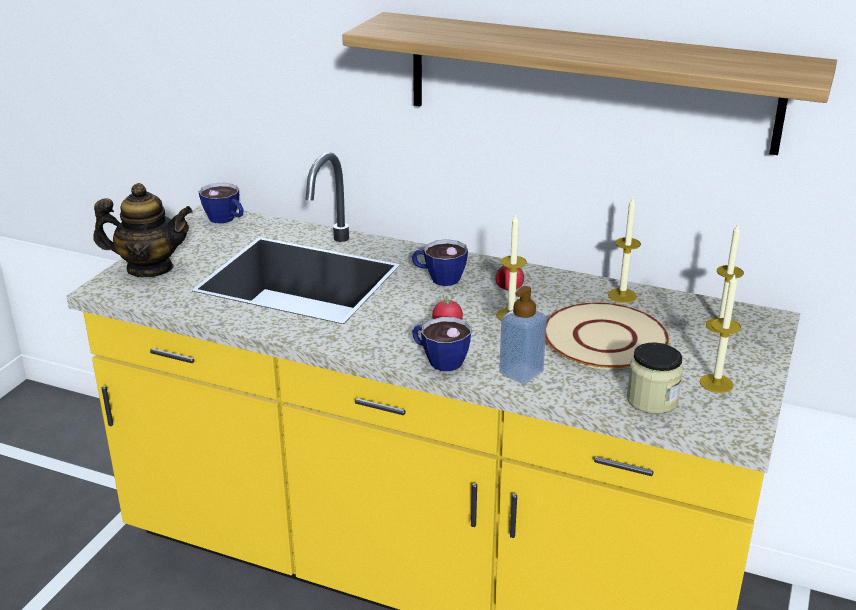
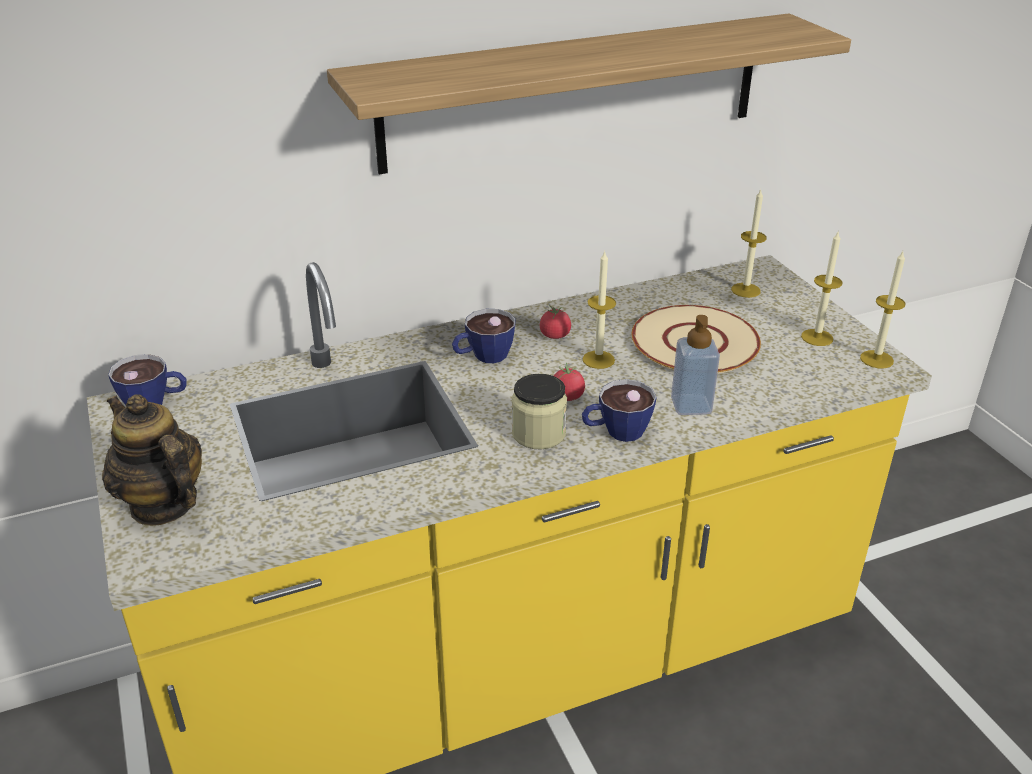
camera: 45 degrees left, 5 degrees up
teapot [93,183,193,277] -> teapot turned 90 degrees counterclockwise [102,394,202,526]
candle [608,197,641,303] -> candle moved to [860,252,906,368]
jar [627,343,683,414] -> jar moved to [512,374,567,450]

